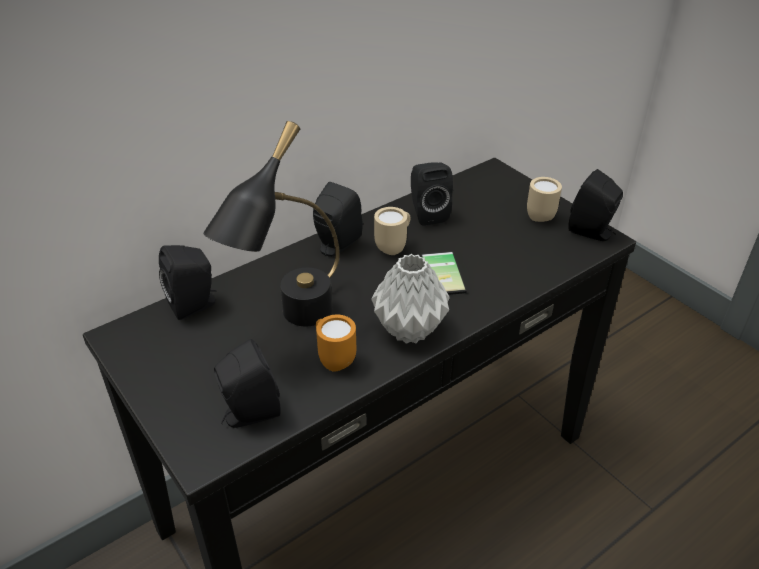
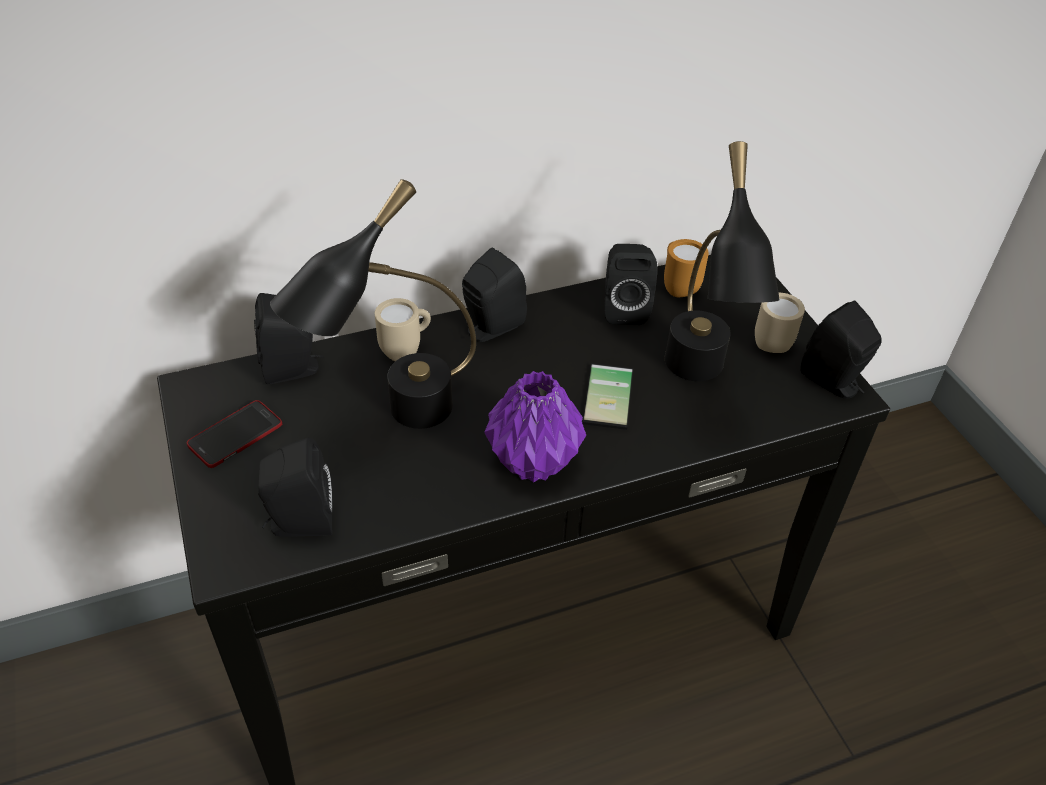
camera: 15 degrees right, 5 degrees up
orange mug [316,315,356,371] -> orange mug moved to [664,239,709,297]
grey vase [371,254,450,344] -> purple vase [484,371,586,482]
beige mug [374,207,410,255] -> beige mug moved to [375,298,431,361]
none -> phone [187,400,282,468]
none -> black table lamp [665,141,780,381]

